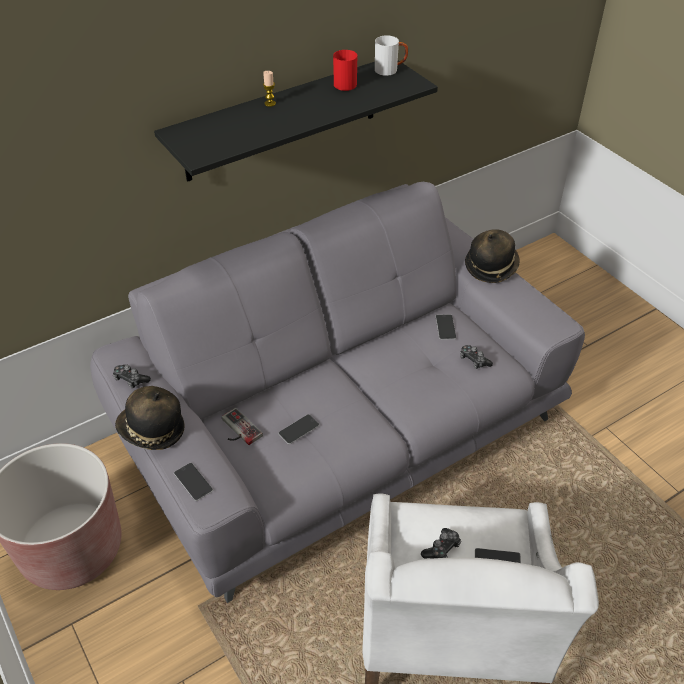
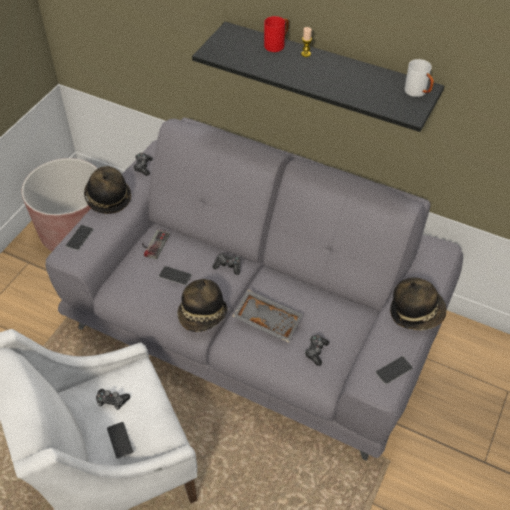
camera: 60 degrees right, 5 degrees up
red mug [333,50,357,91] -> red mug moved to [264,16,289,52]
phone [436,314,456,340] -> phone moved to [375,356,413,384]
none -> hat [178,279,227,332]
none -> game controller [213,253,241,275]
none -> grey tray [232,290,303,343]

